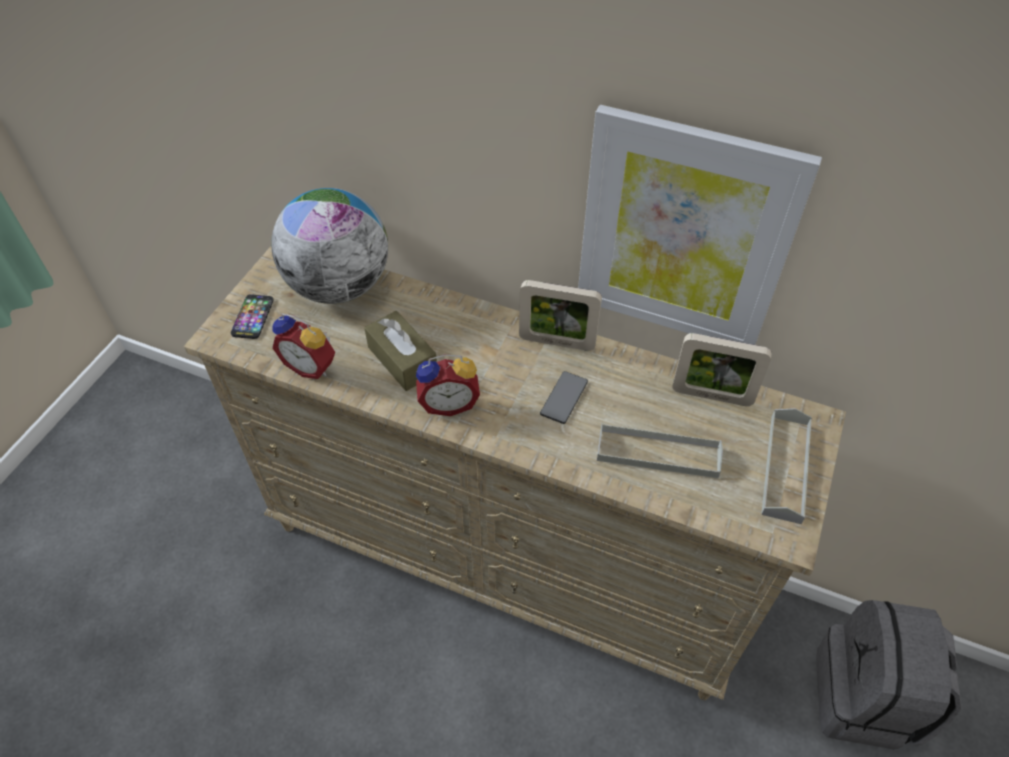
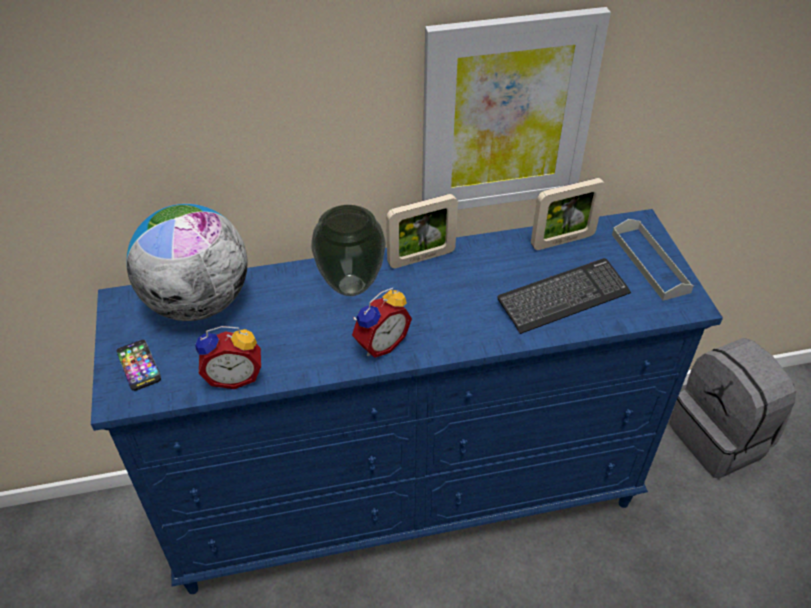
camera: 35 degrees left, 5 degrees down
beige dresser [184,246,846,700] -> blue dresser [91,209,723,594]
brown tissue box [364,311,437,391] -> none
phone [540,371,588,424] -> none
grey tray [597,423,723,478] -> keyboard [497,258,631,334]
none -> vase [311,205,386,296]

